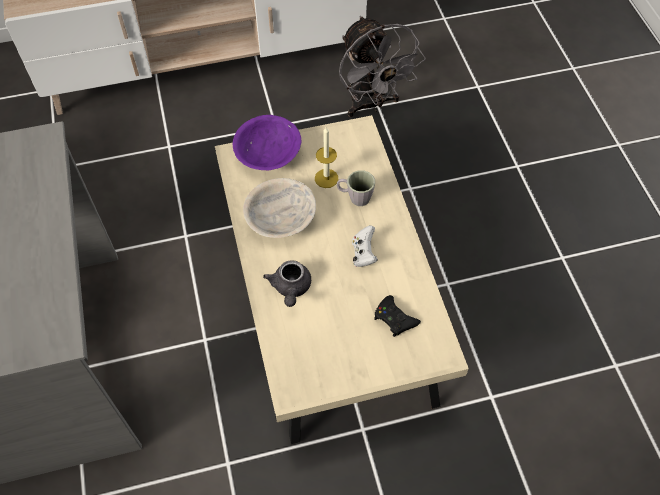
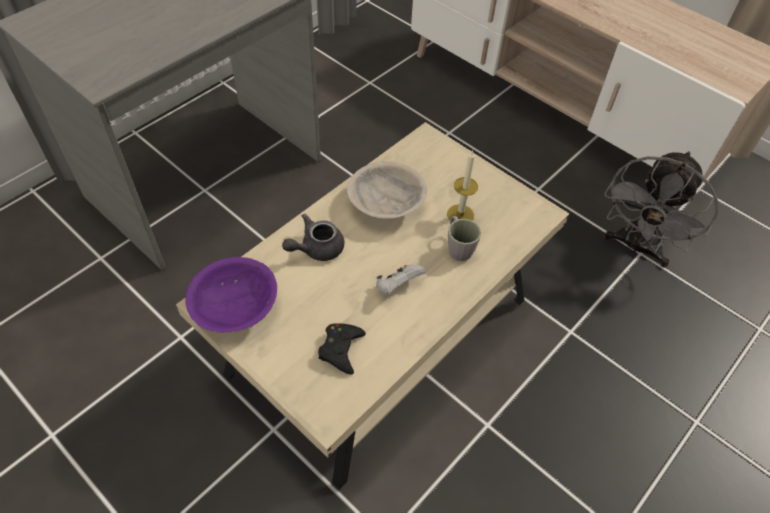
camera: 55 degrees right, 5 degrees down
purple bowl [233,115,301,170] -> purple bowl moved to [185,257,277,333]

